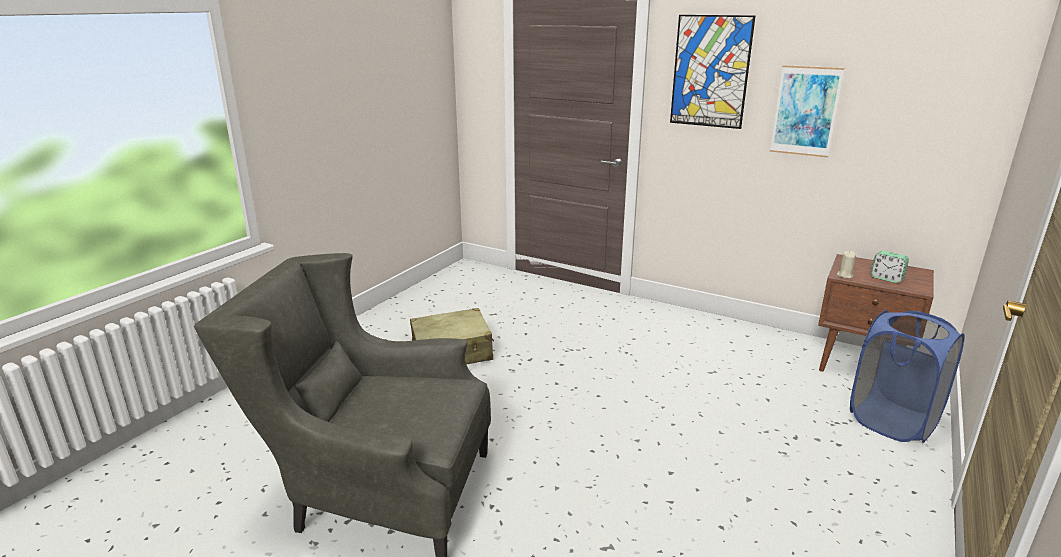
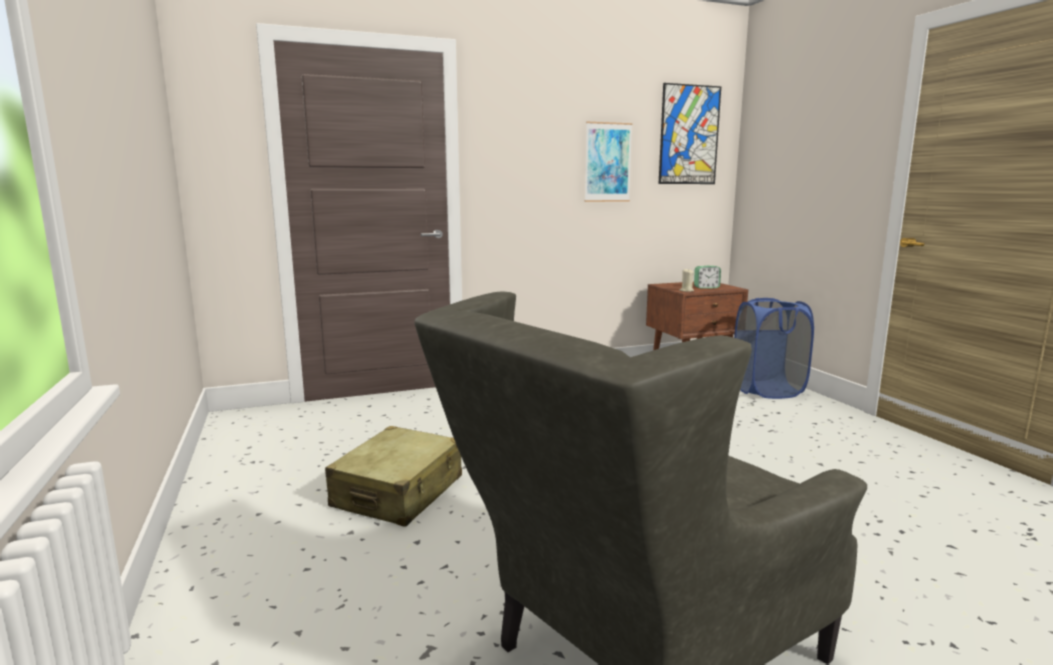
camera: 50 degrees left, 10 degrees down
picture [670,15,756,129] -> picture moved to [659,83,721,184]

